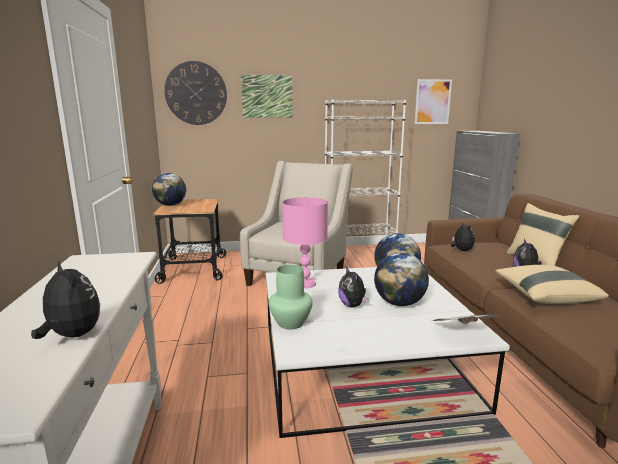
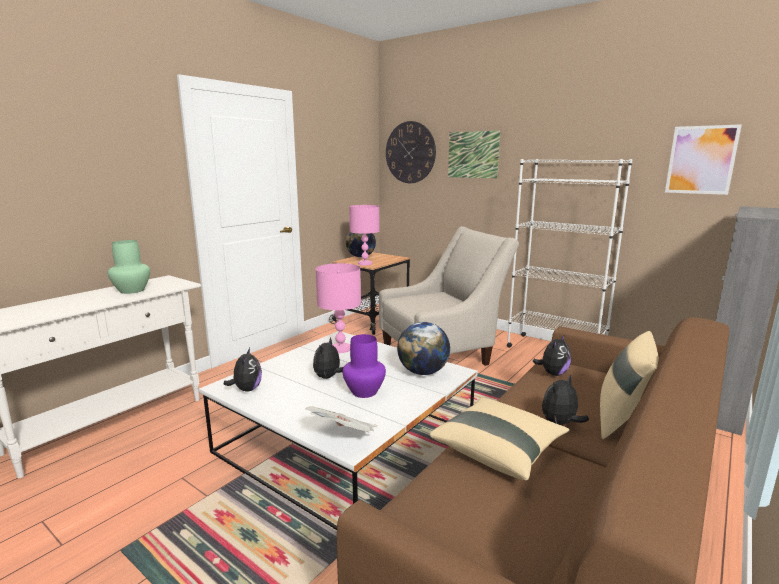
camera: 45 degrees right, 0 degrees up
plush toy [31,260,100,339] -> plush toy moved to [224,347,262,392]
green vase [268,265,313,329] -> green vase moved to [108,240,150,294]
globe [374,253,429,306] -> purple vase [343,334,386,398]
none -> pink table lamp [349,205,380,265]

